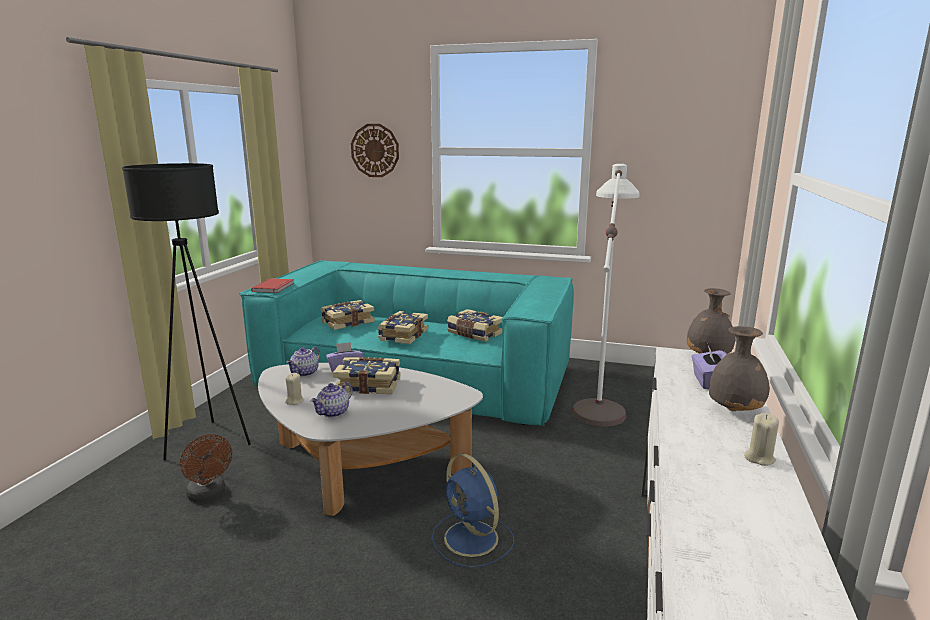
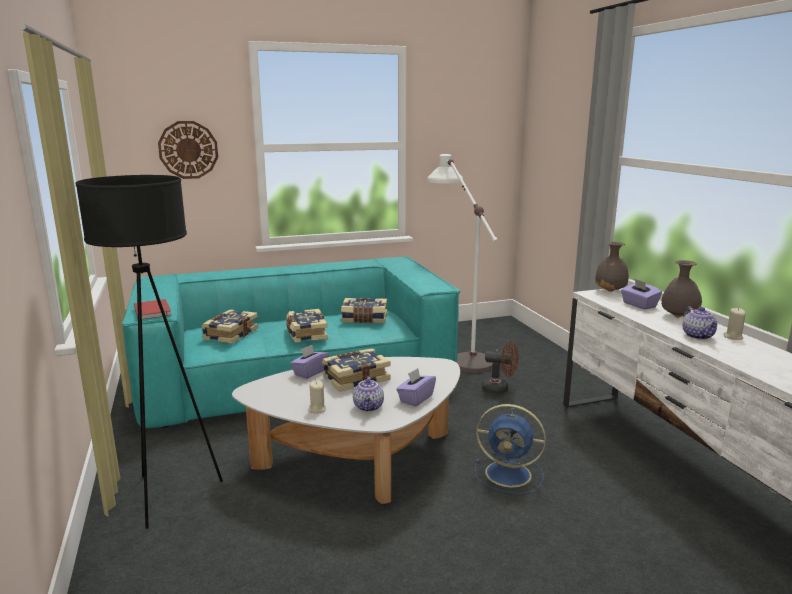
camera: 35 degrees left, 0 degrees up
brown fan [180,434,232,503] -> brown fan moved to [482,341,519,394]
teapot [286,347,320,377] -> teapot moved to [682,307,719,340]
none -> purple tissue box [396,368,436,407]

